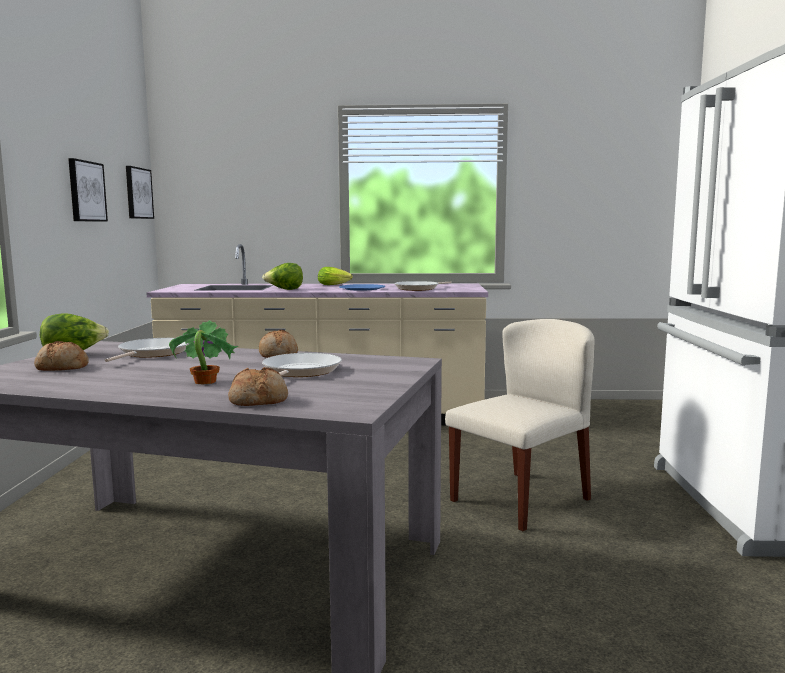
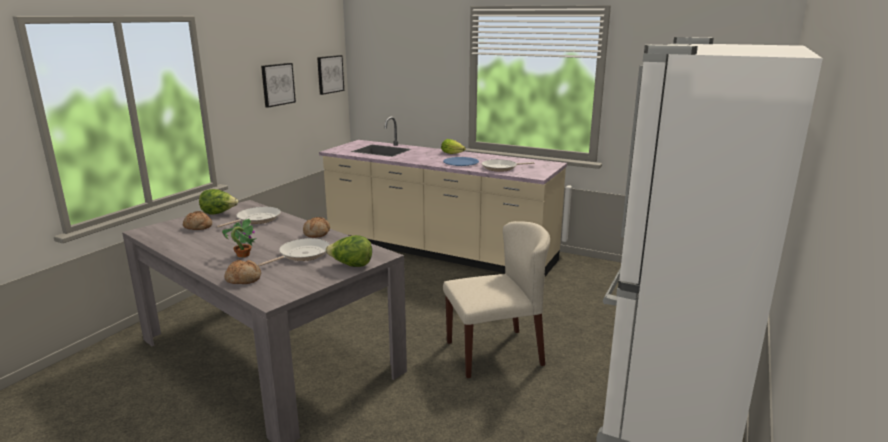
camera: 25 degrees right, 10 degrees up
lettuce [262,263,303,290] -> lettuce moved to [326,235,372,267]

